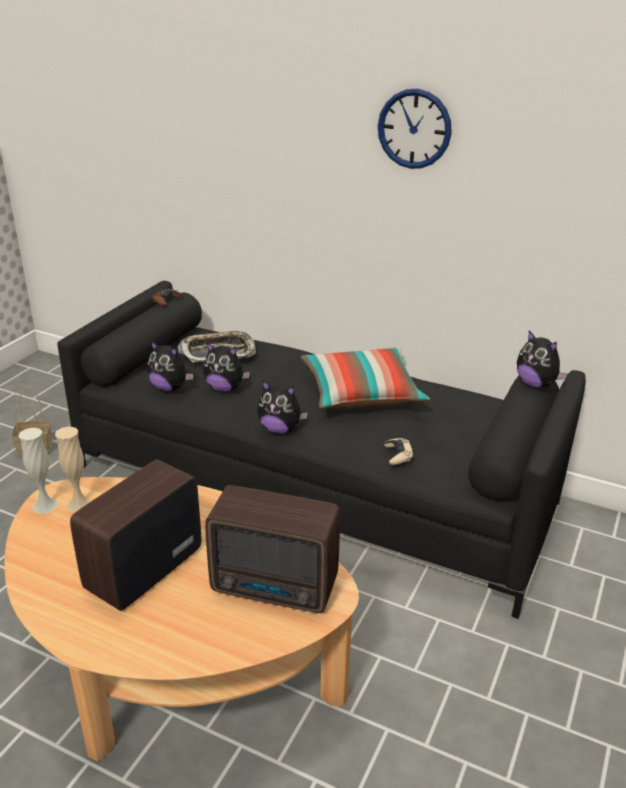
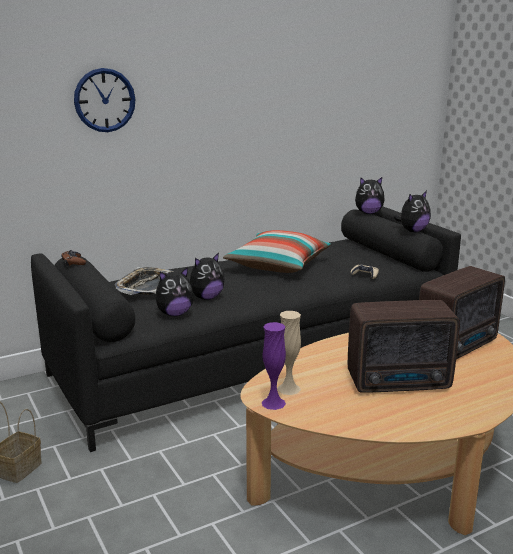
camera: 55 degrees left, 10 degrees down
white vase [19,428,58,514] -> purple vase [262,322,286,410]
radio [70,459,201,611] -> radio turned 75 degrees counterclockwise [348,300,460,393]
plush toy [257,381,308,434] -> plush toy moved to [394,191,431,232]
wall clock [378,88,452,169] -> wall clock moved to [74,68,136,132]

